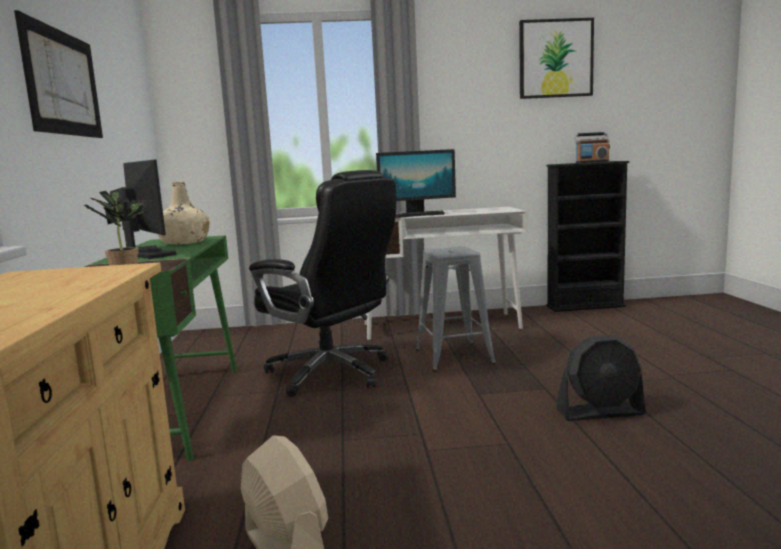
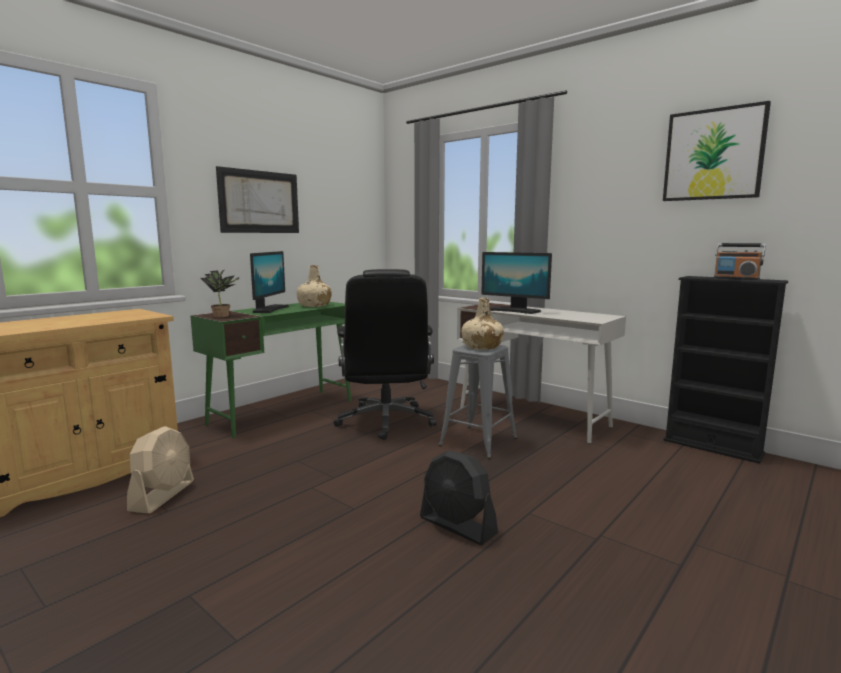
camera: 45 degrees right, 0 degrees up
none -> beige bottle [461,298,504,350]

